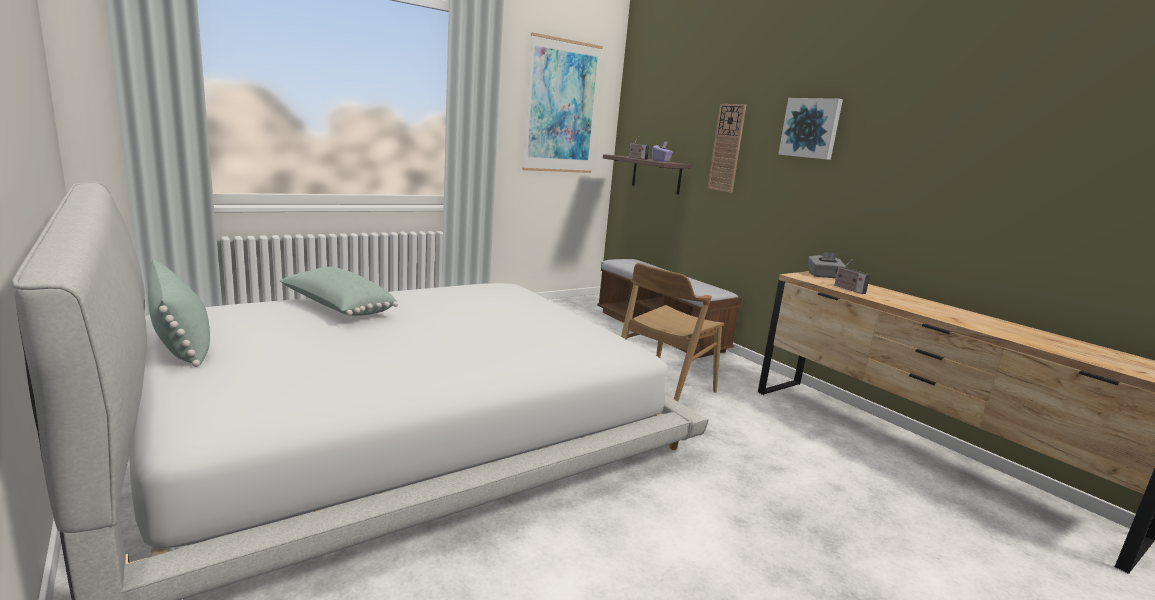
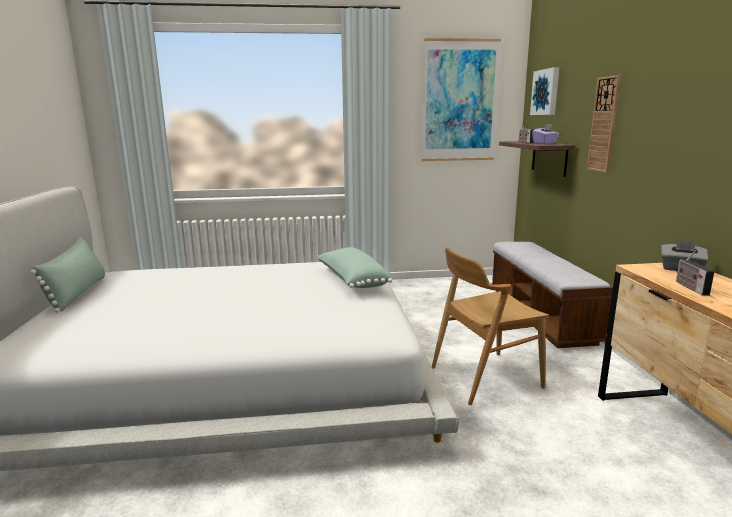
camera: 30 degrees right, 0 degrees up
green pillow [280,267,398,316] -> green pillow moved to [316,247,392,288]
picture [778,98,843,160] -> picture moved to [530,67,559,115]

